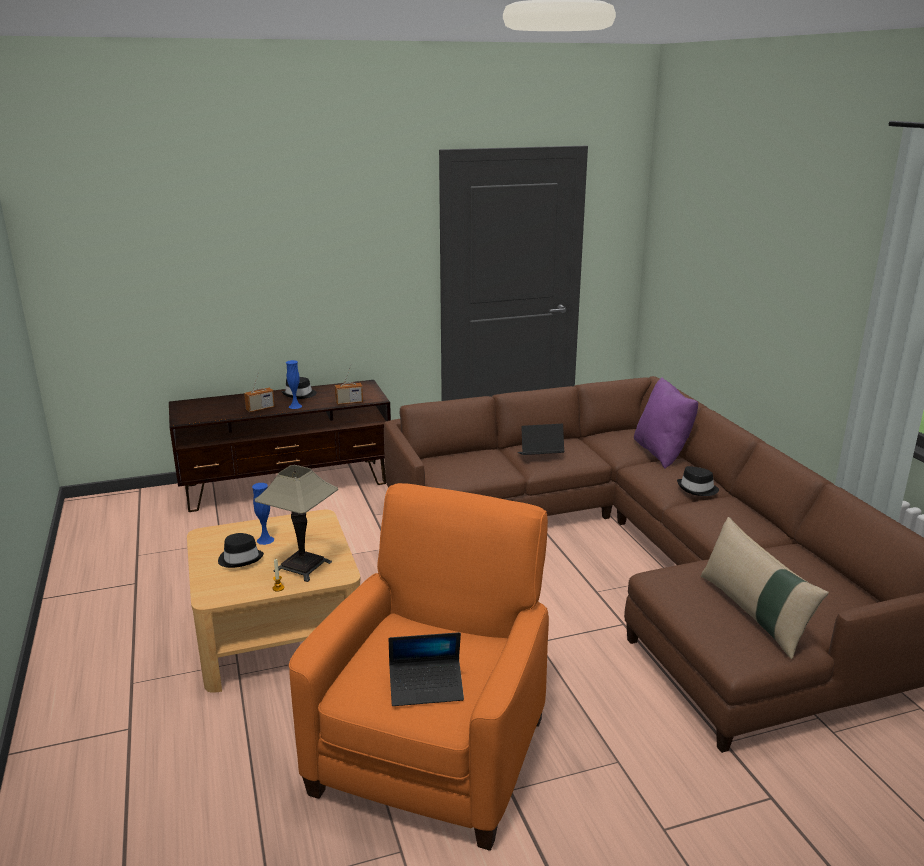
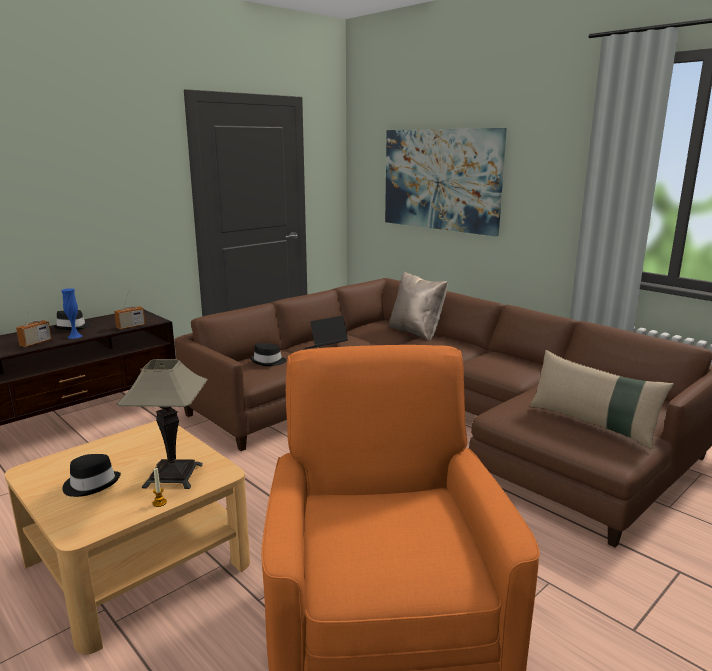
camera: 25 degrees left, 5 degrees down
blue vase [252,483,274,545] -> none
laptop [389,632,464,706] -> none
purple pillow [634,377,698,468] -> beige pillow [389,272,448,341]
black hat [677,466,719,496] -> black hat moved to [250,343,286,366]
none -> picture [385,128,507,236]

